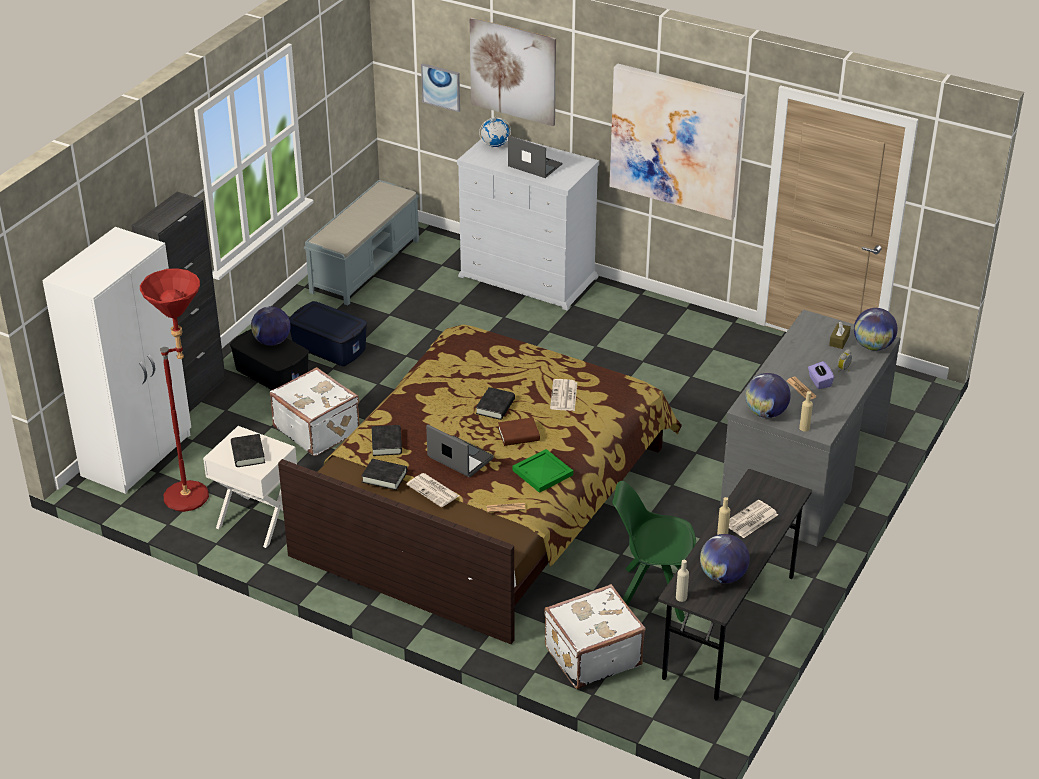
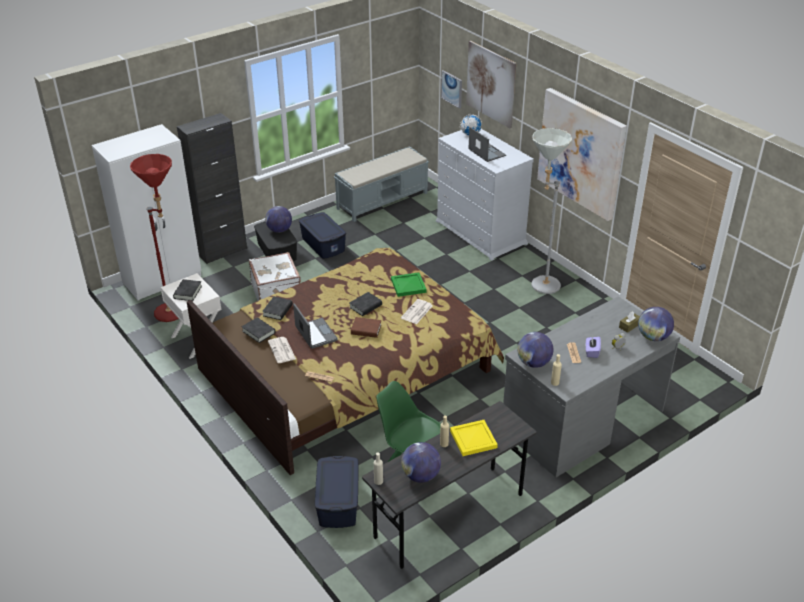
camera: 25 degrees right, 0 degrees up
green tray [513,449,573,493] -> green tray moved to [391,272,427,297]
white suitcase [544,584,645,689] -> blue storage box [315,456,359,528]
newspaper [729,500,778,538] -> yellow tray [450,420,498,456]
none -> grey floor lamp [532,128,572,294]

